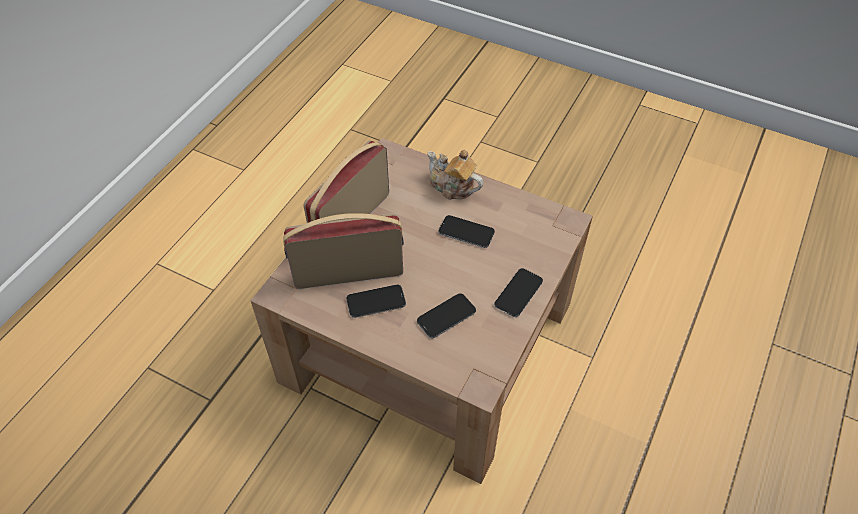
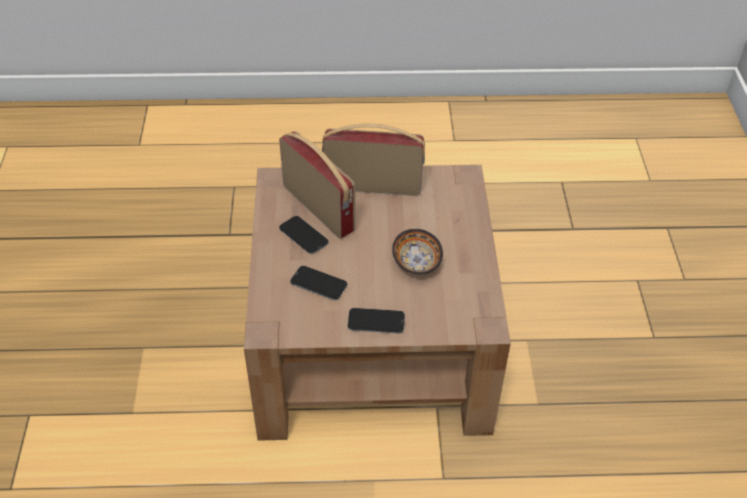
camera: 60 degrees right, 5 degrees down
teapot [427,149,483,200] -> none
phone [439,215,495,248] -> bowl [392,229,443,275]

